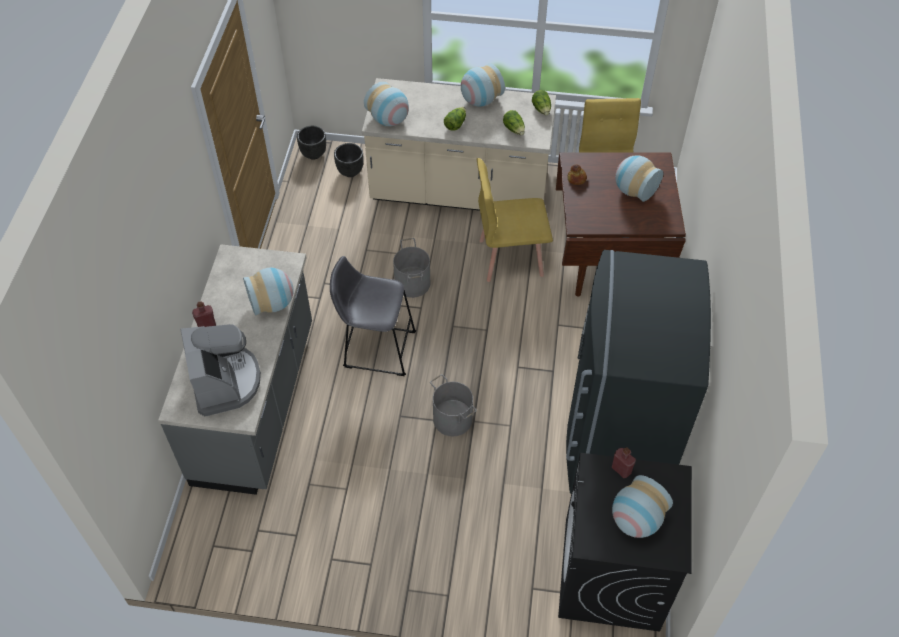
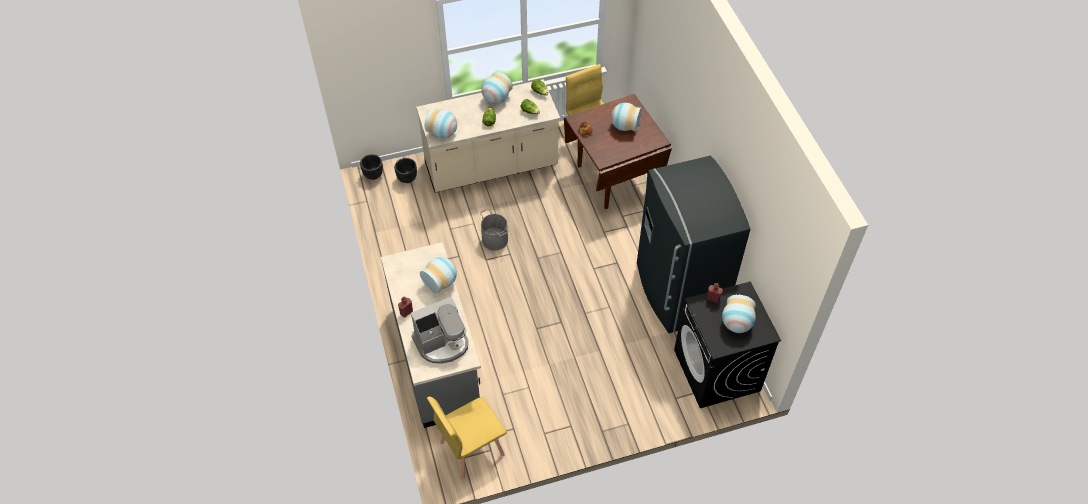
camera: 25 degrees left, 0 degrees up
coffee machine [181,324,261,416] -> coffee machine turned 105 degrees clockwise [411,297,468,364]
grey stool [330,256,416,376] -> none
grey bucket [430,374,477,436] -> none
yellow chair [477,158,553,282] -> yellow chair moved to [427,397,507,479]

